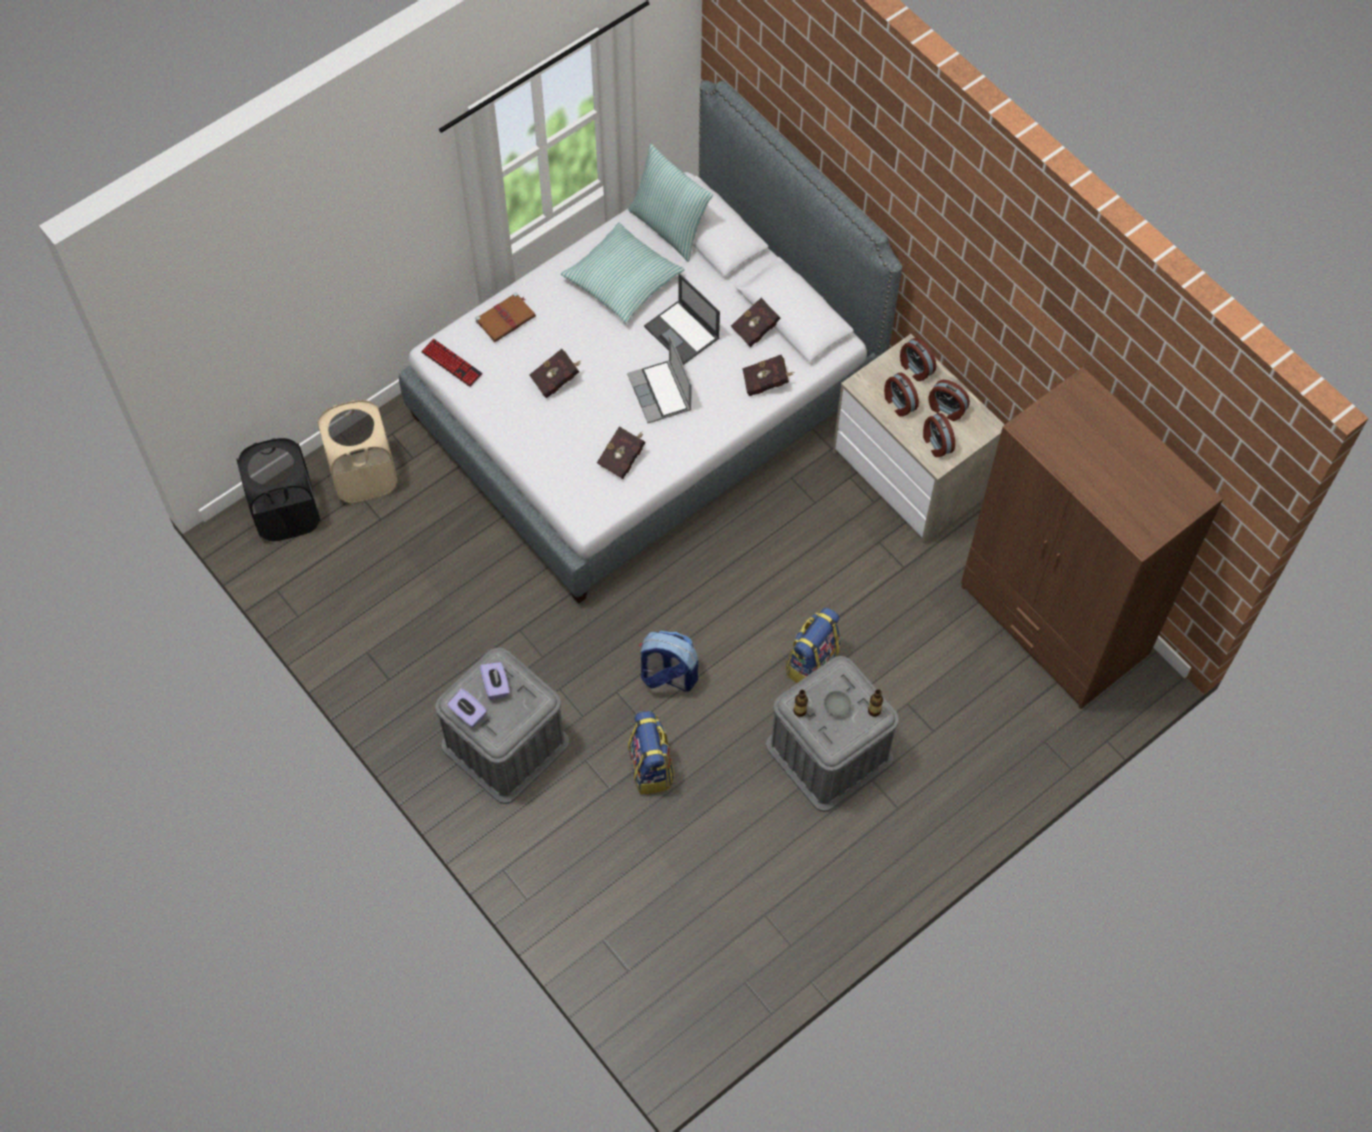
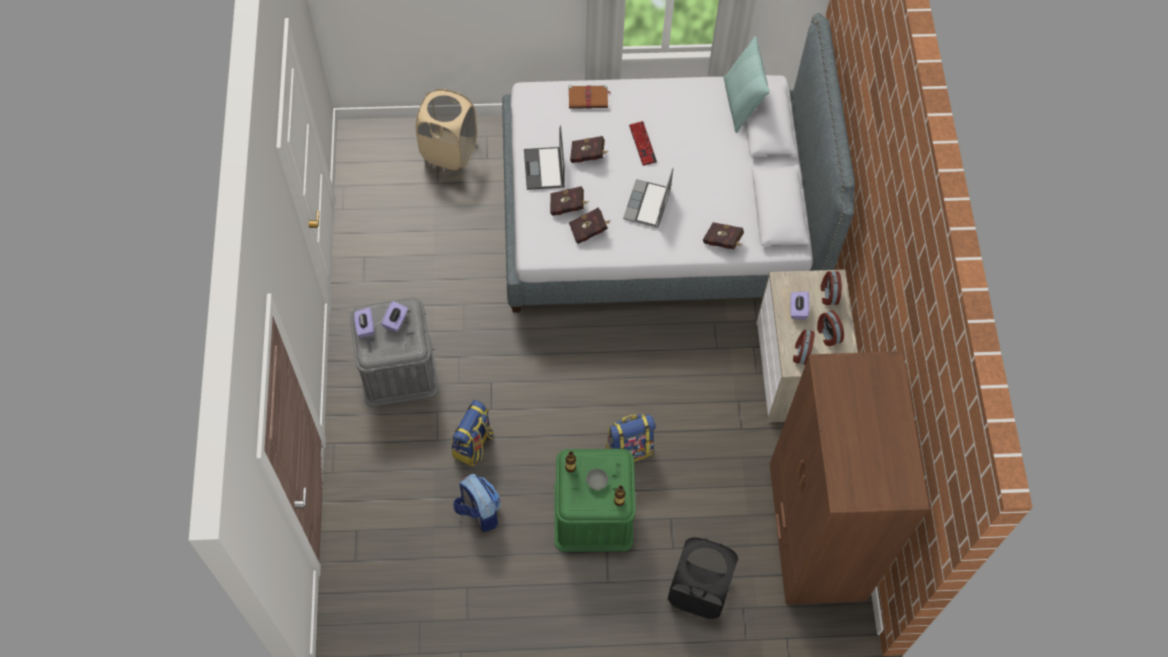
camera: 35 degrees right, 0 degrees up
black laundry basket [237,438,321,541] -> black laundry basket moved to [668,537,738,619]
keyboard [421,339,483,387] -> keyboard moved to [629,121,657,166]
pillow [561,223,685,323] -> none
backpack [639,631,698,692] -> backpack moved to [454,474,501,532]
laptop [644,273,720,365] -> laptop moved to [524,126,565,190]
red book [731,298,780,347] -> red book moved to [550,186,590,216]
grey storage box [766,656,899,812] -> green storage box [555,449,636,552]
alarm clock [884,372,919,417] -> purple tissue box [790,291,809,320]

